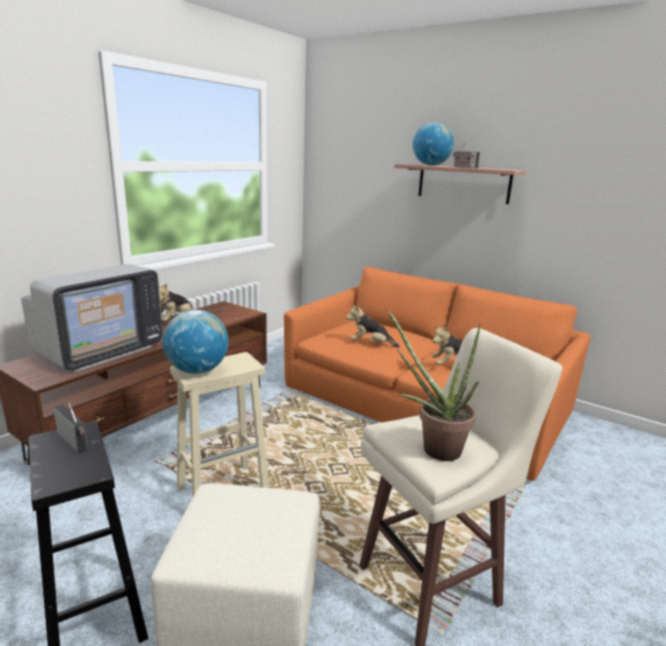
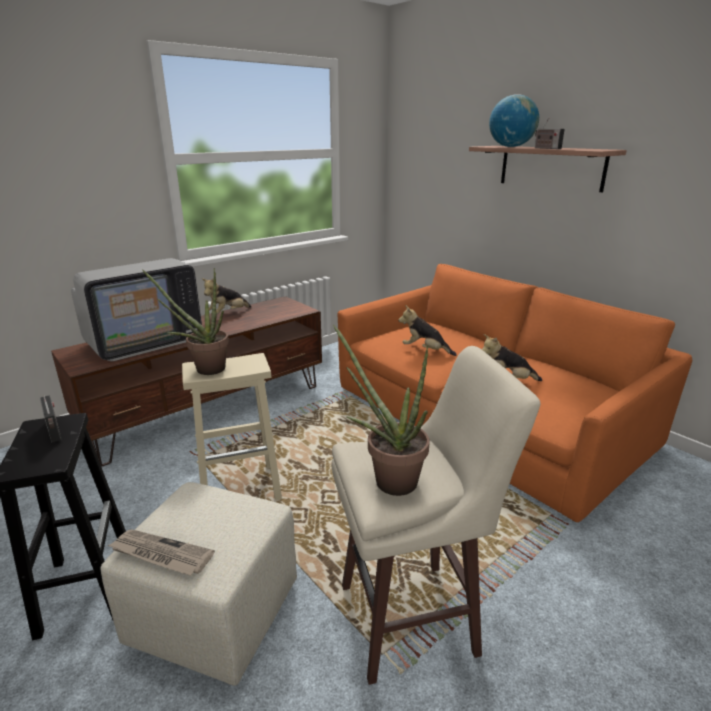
camera: 15 degrees right, 5 degrees up
globe [162,310,229,374] -> potted plant [142,268,229,375]
none -> newspaper [107,529,215,576]

